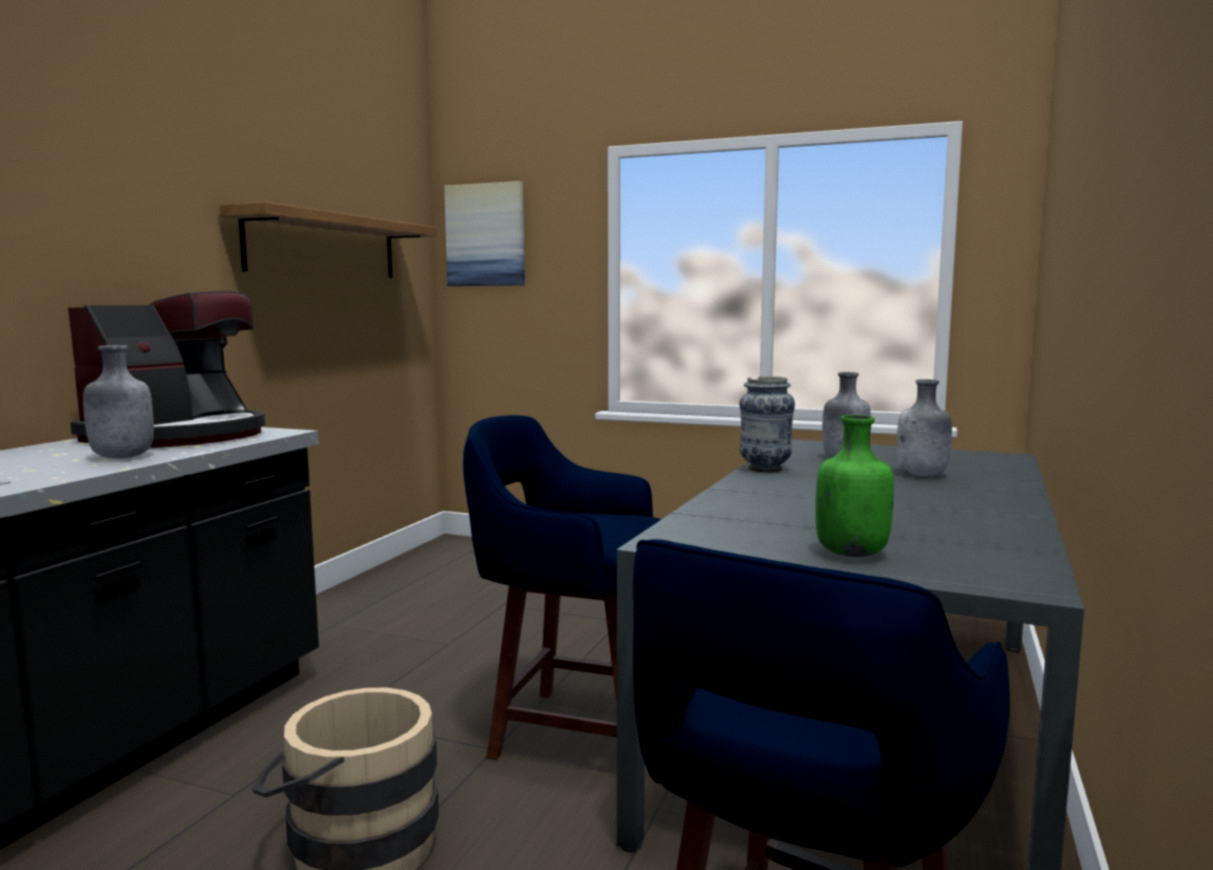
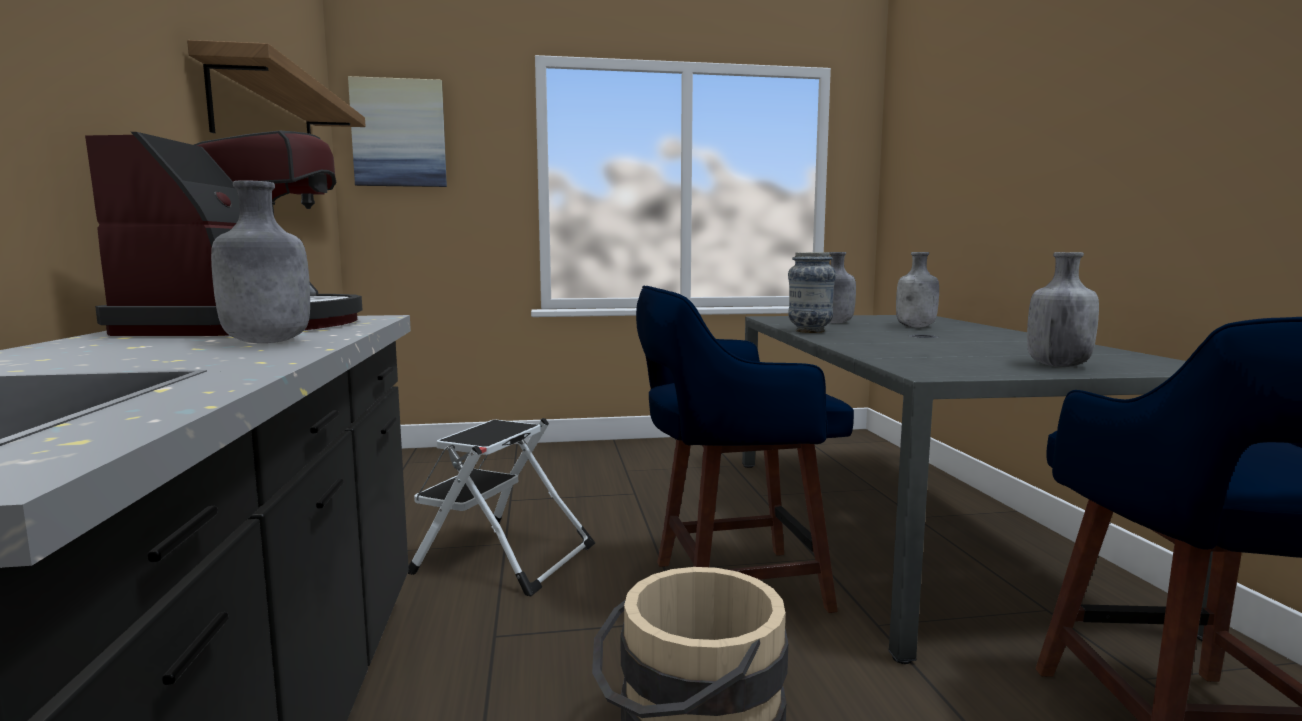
camera: 30 degrees left, 0 degrees up
green bottle [815,415,894,557] -> grey bottle [1027,252,1099,367]
none -> step ladder [407,418,595,596]

